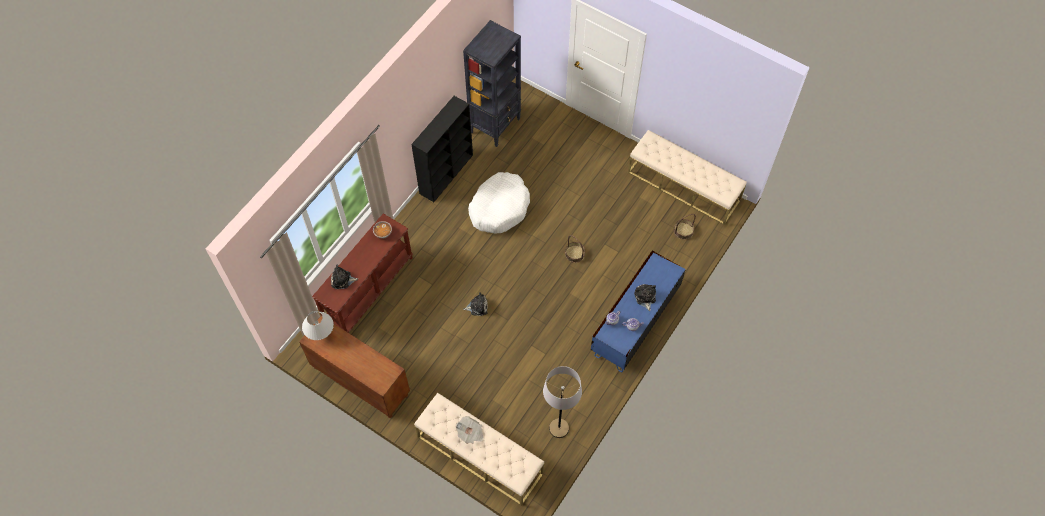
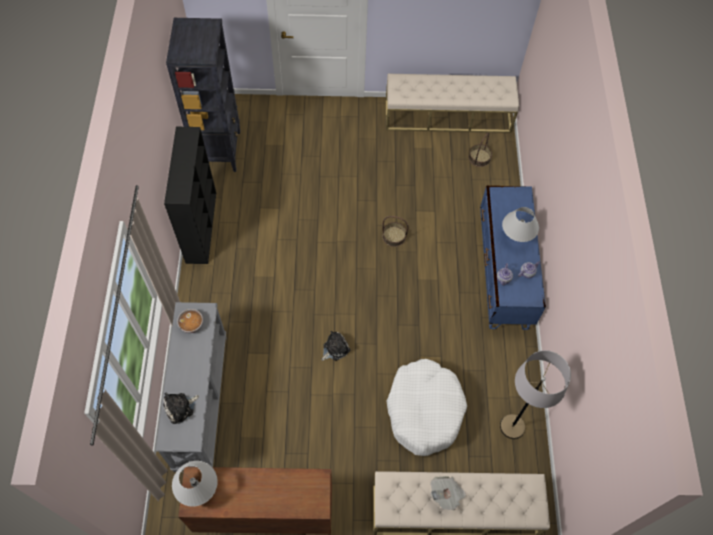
camera: 35 degrees left, 0 degrees up
brown console table [312,214,413,333] -> grey console table [155,302,227,472]
white dog bed [468,172,530,234] -> white dog bed moved to [386,359,467,456]
plush toy [634,284,656,311] -> white table lamp [502,207,539,242]

